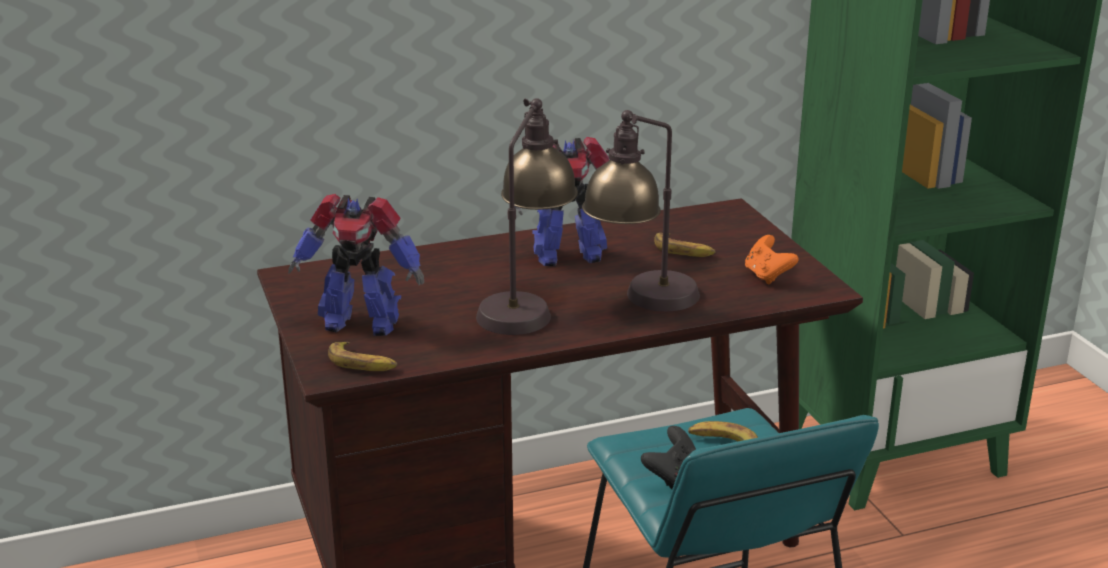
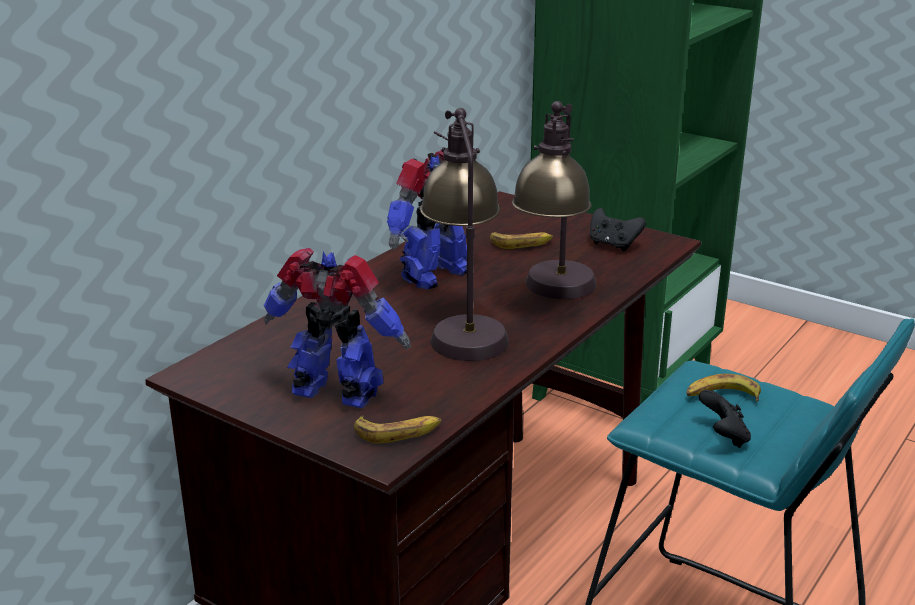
camera: 35 degrees left, 0 degrees up
toy robot [288,194,424,336] -> toy robot turned 135 degrees counterclockwise [264,248,411,408]
orange game controller [745,235,799,284] -> black game controller [590,208,646,251]

